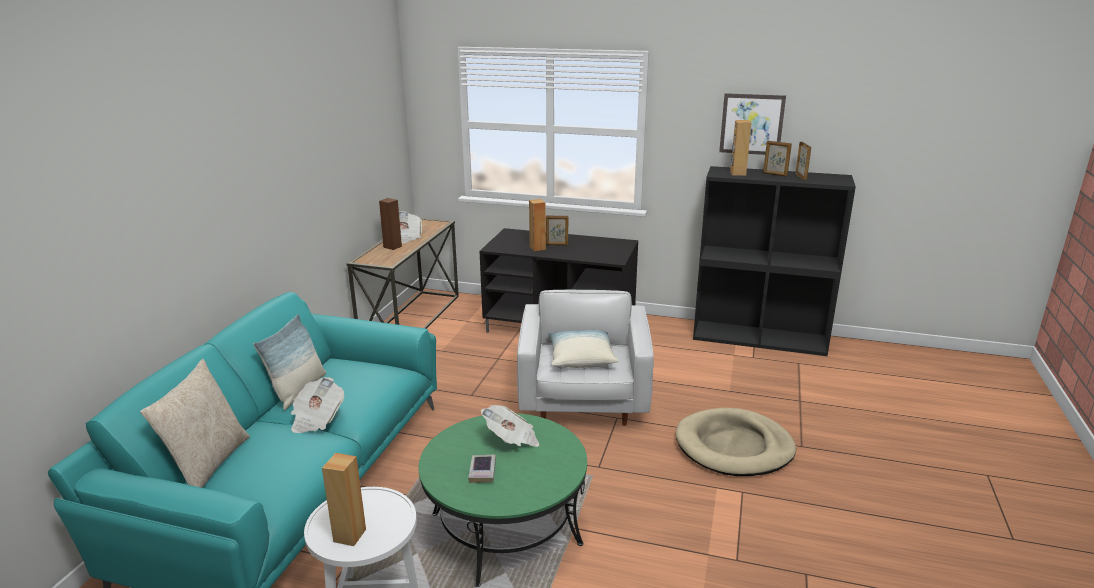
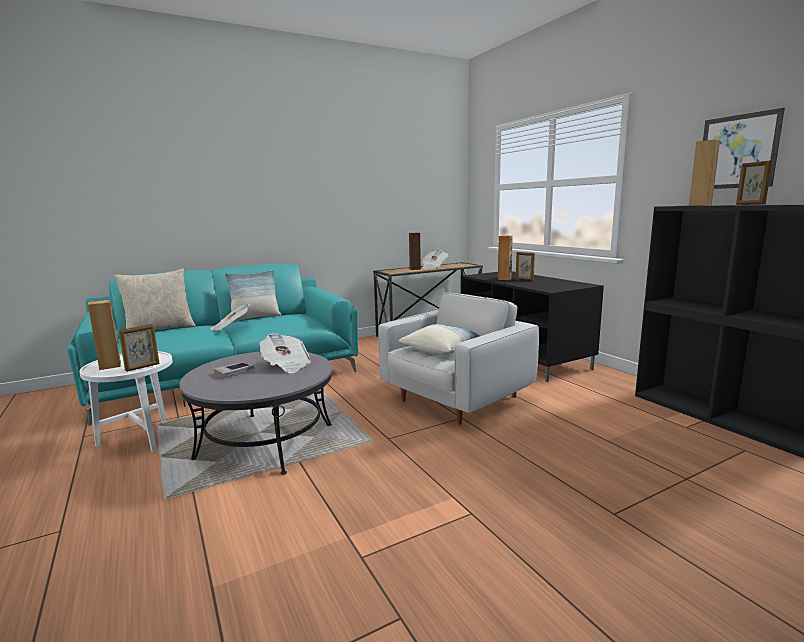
camera: 45 degrees right, 10 degrees down
green coffee table [419,413,587,587] -> grey coffee table [179,352,332,475]
beige dog bed [676,408,796,476] -> none
picture frame [795,142,811,180] -> picture frame moved to [119,324,160,372]

